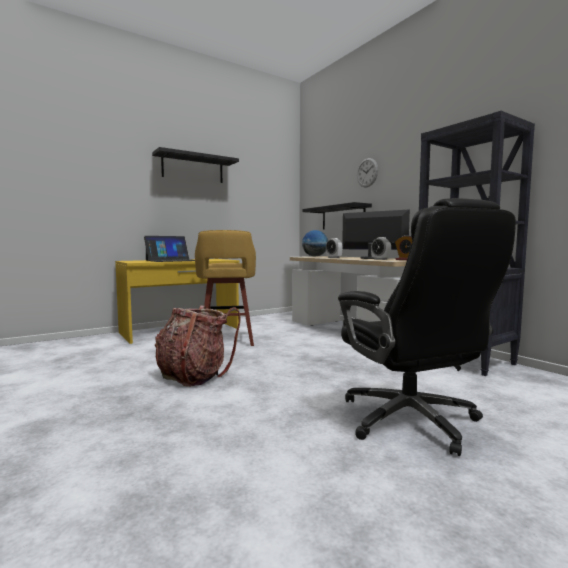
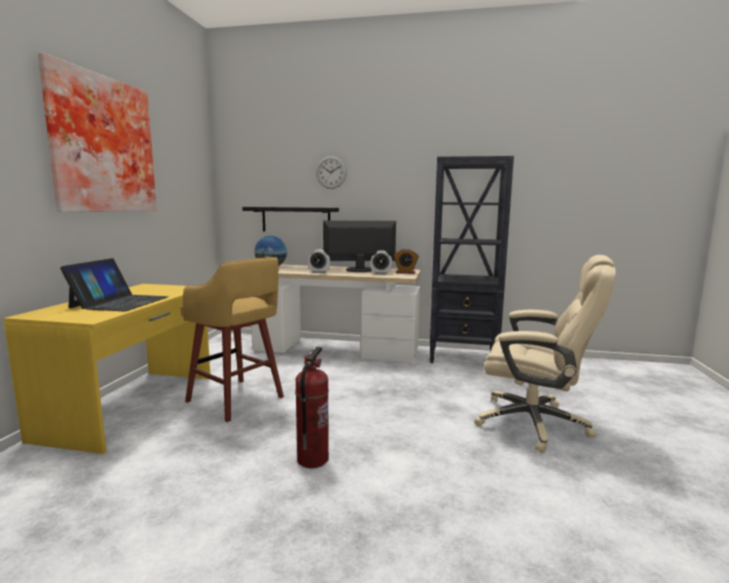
camera: 45 degrees left, 5 degrees up
black shelf [152,147,239,183] -> picture [38,52,157,212]
backpack [155,305,241,387] -> fire extinguisher [295,347,329,468]
black office chair [338,198,516,456] -> beige office chair [474,255,616,453]

